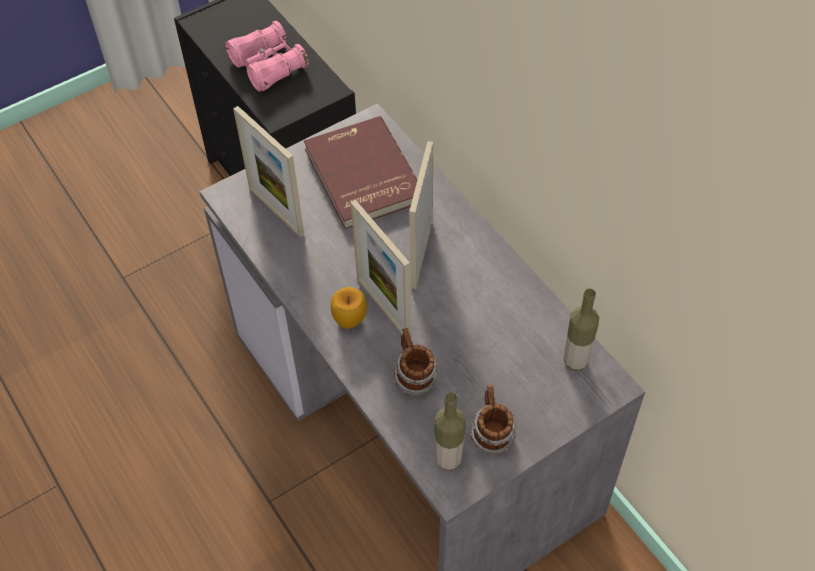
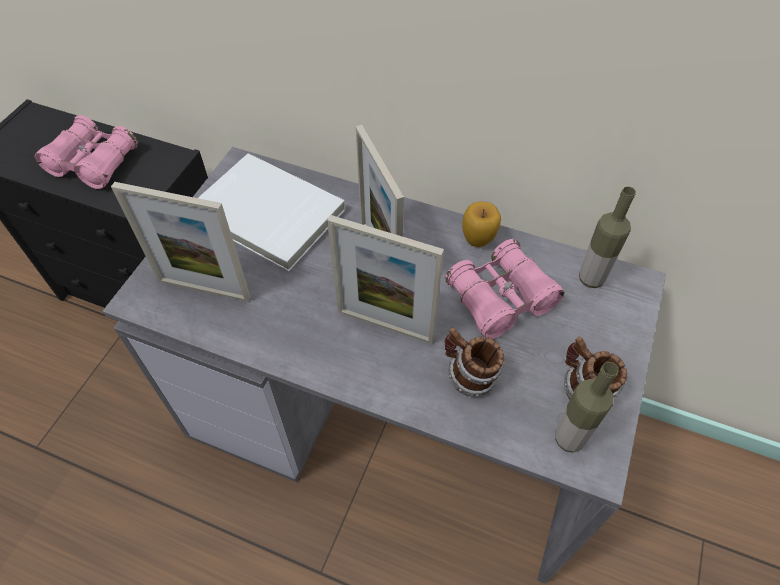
camera: 35 degrees left, 0 degrees up
red book [304,116,417,229] -> white book [198,154,346,271]
apple [331,287,367,329] -> apple moved to [462,202,501,247]
none -> pink binoculars [445,239,564,339]

